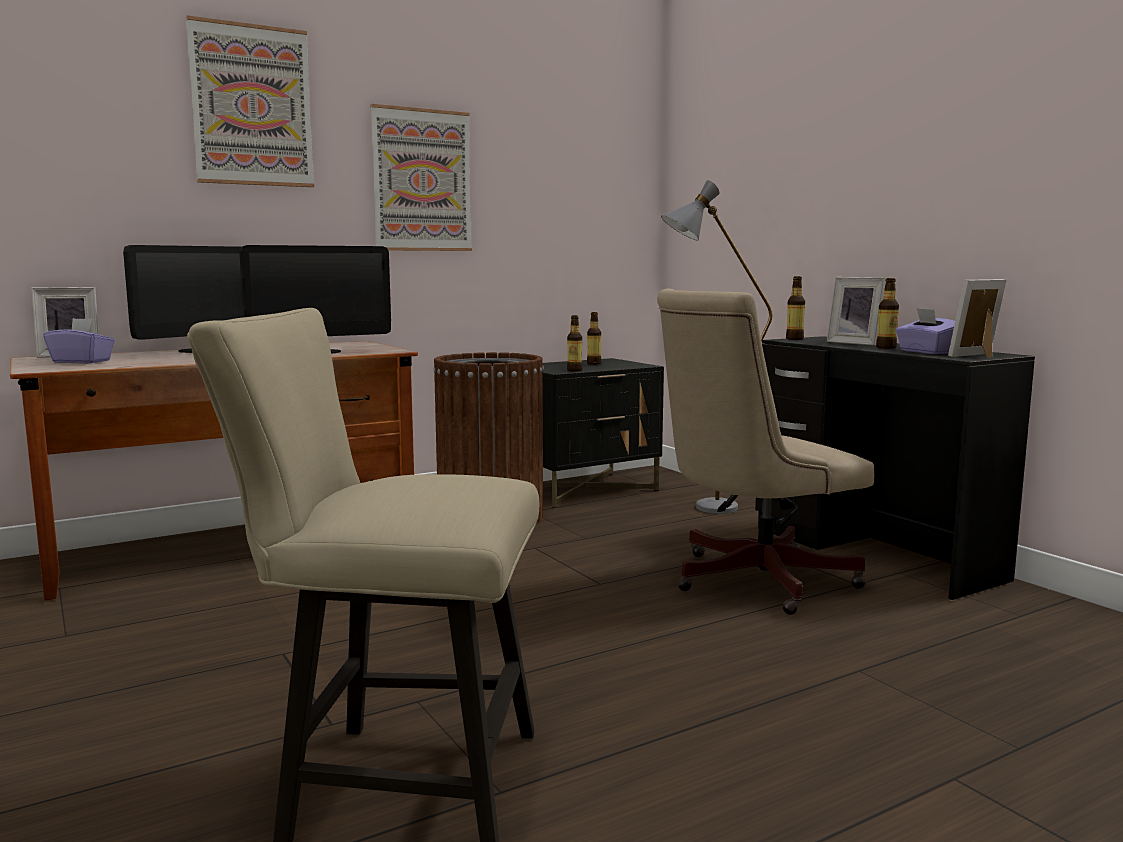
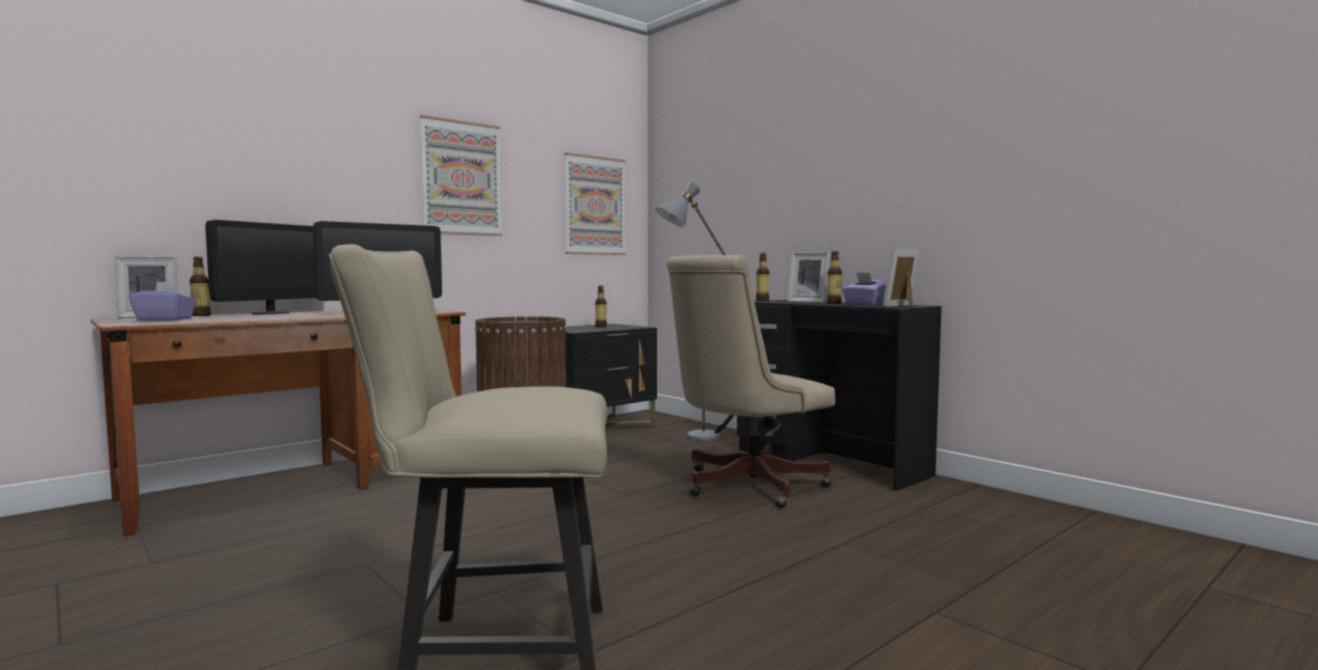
camera: 10 degrees left, 5 degrees down
picture [186,15,314,187] -> picture moved to [564,152,626,255]
bottle [567,315,582,372] -> bottle moved to [190,257,211,316]

